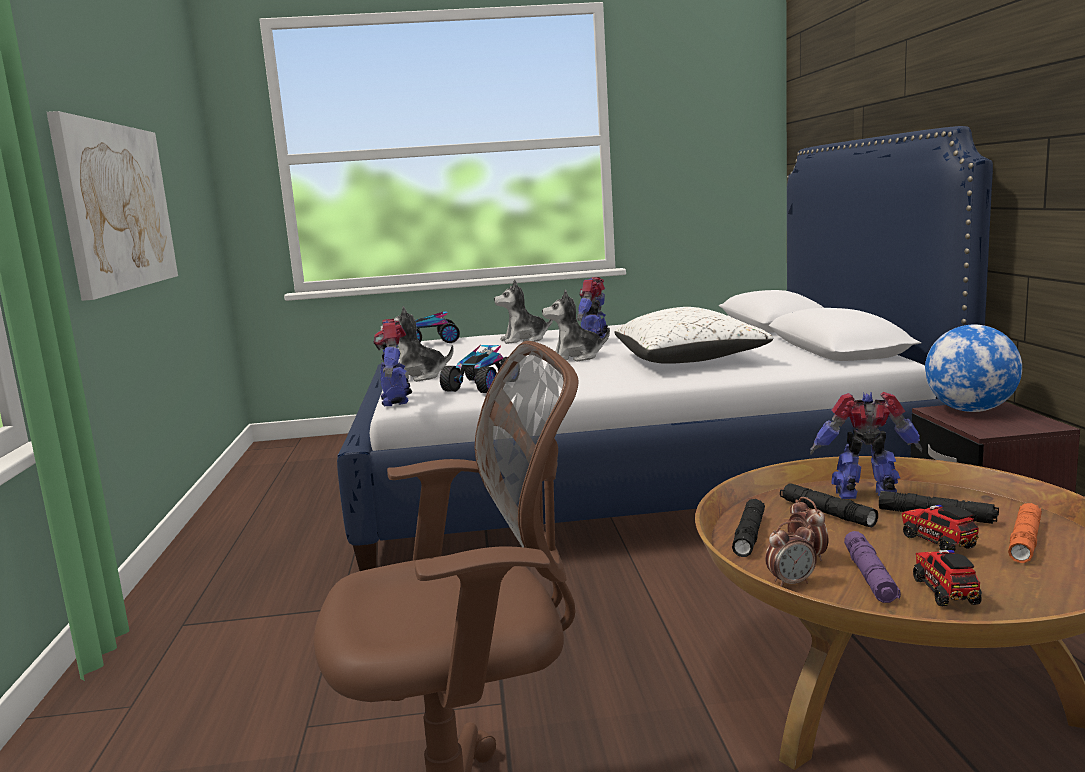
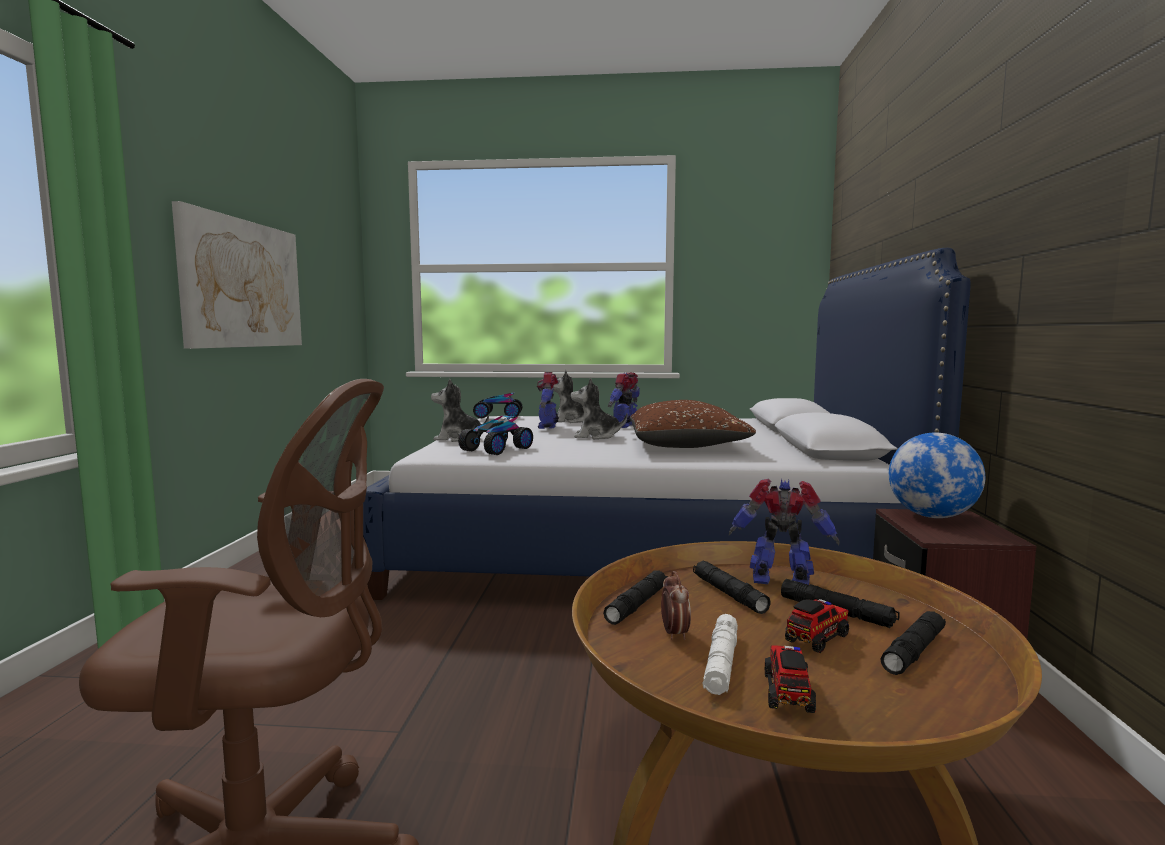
camera: 10 degrees right, 5 degrees down
toy robot [373,319,412,406] -> toy robot moved to [537,372,559,429]
white pillow [615,307,773,364] -> brown pillow [630,400,756,448]
alarm clock [765,520,817,587] -> none
purple flashlight [844,531,901,603] -> white flashlight [702,614,738,695]
toy truck [901,505,979,551] -> toy truck turned 60 degrees clockwise [785,599,849,653]
orange flashlight [1008,503,1042,563] -> black flashlight [880,611,946,675]

